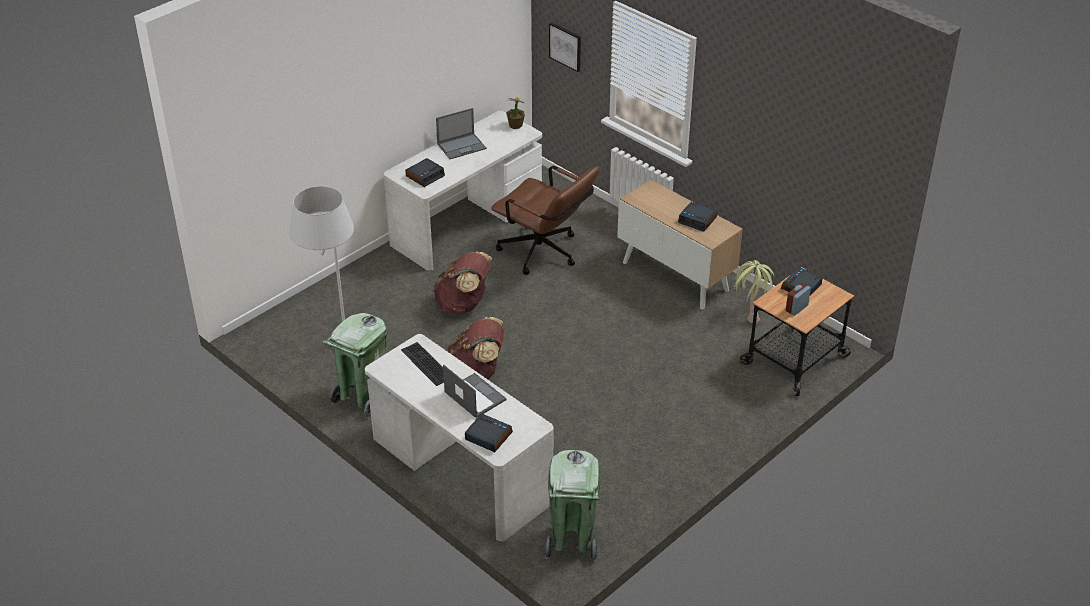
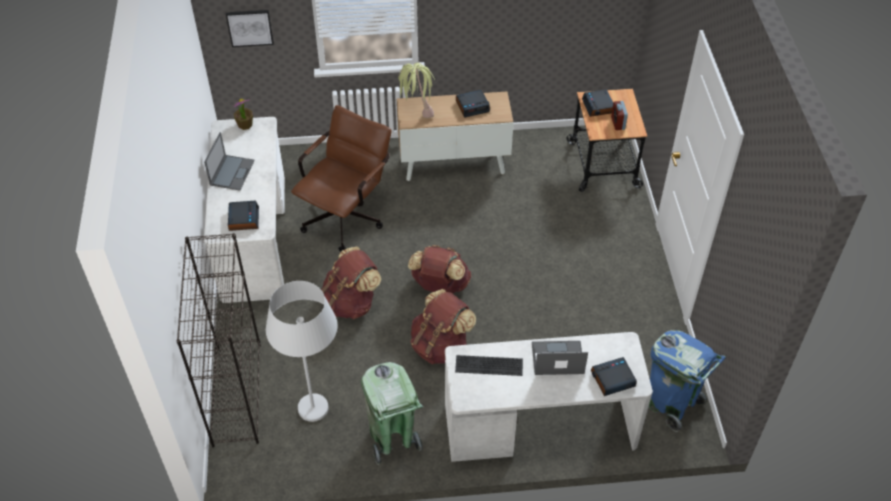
camera: 50 degrees left, 10 degrees up
brown office chair [491,166,599,275] -> brown office chair turned 45 degrees counterclockwise [291,105,392,252]
green trash can [545,450,600,561] -> blue trash can [649,330,726,432]
potted plant [734,260,774,324] -> potted plant moved to [398,62,435,118]
none -> black bookcase [177,233,261,447]
none -> brown backpack [408,245,471,293]

